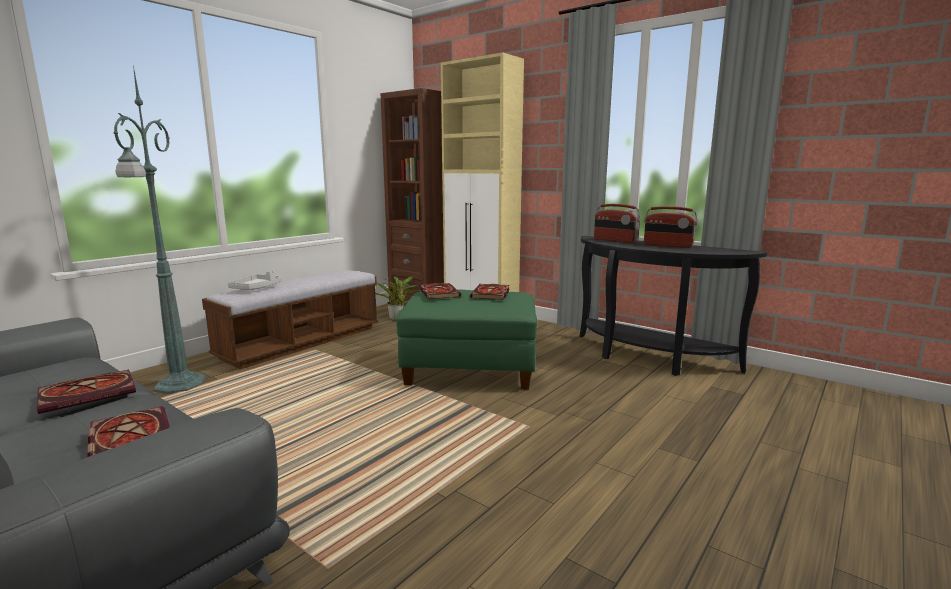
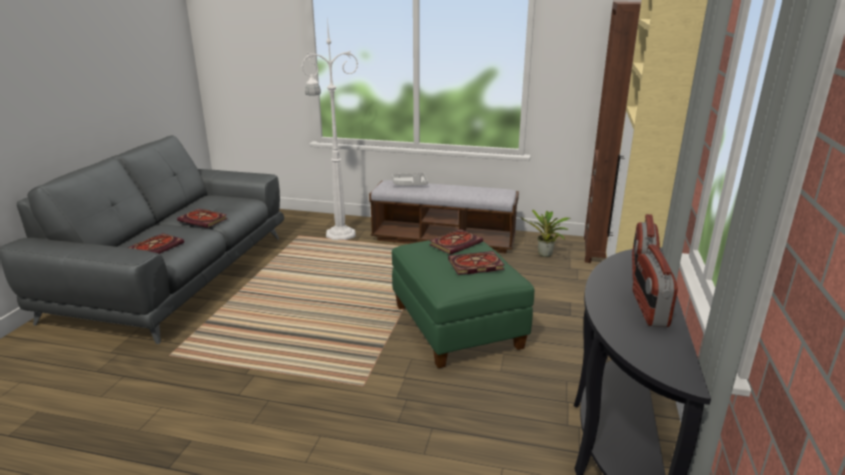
camera: 65 degrees right, 10 degrees up
green floor lamp [113,65,206,394] -> white floor lamp [301,18,358,240]

